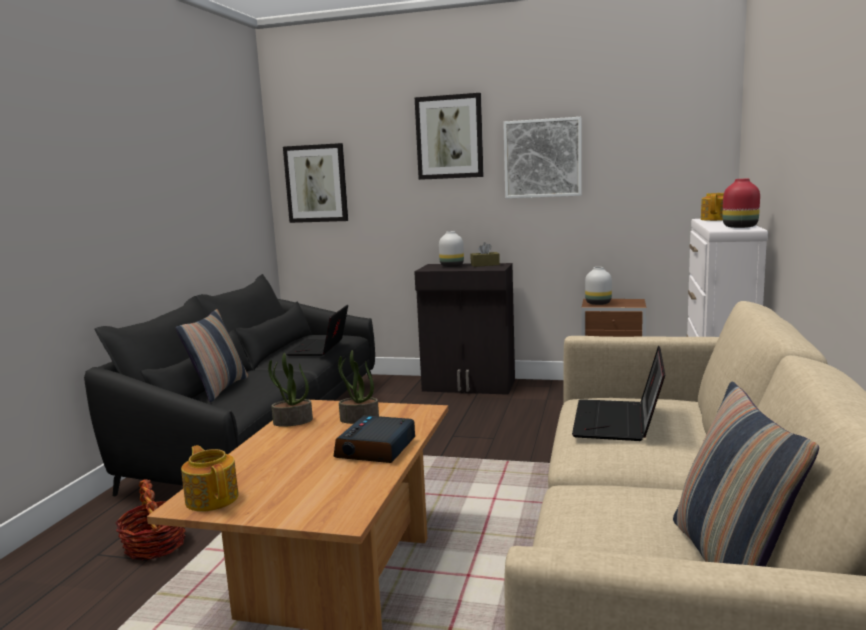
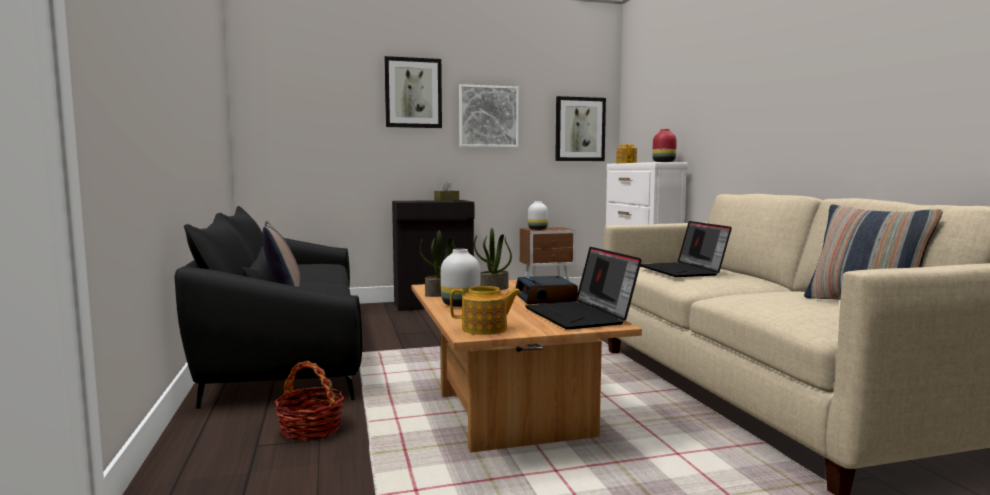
camera: 30 degrees left, 5 degrees down
teapot [181,445,239,511] -> teapot turned 150 degrees clockwise [450,286,522,335]
picture [283,143,348,223] -> picture moved to [555,96,606,161]
laptop [287,305,348,356] -> laptop moved to [525,247,641,330]
white vase [439,231,464,267] -> white vase moved to [441,249,480,307]

